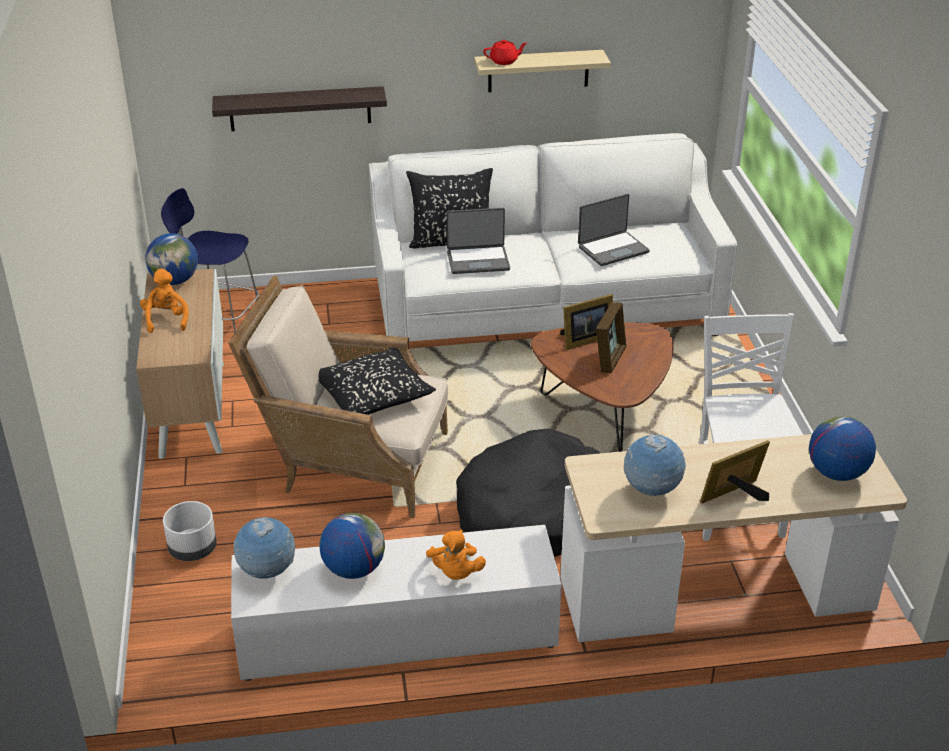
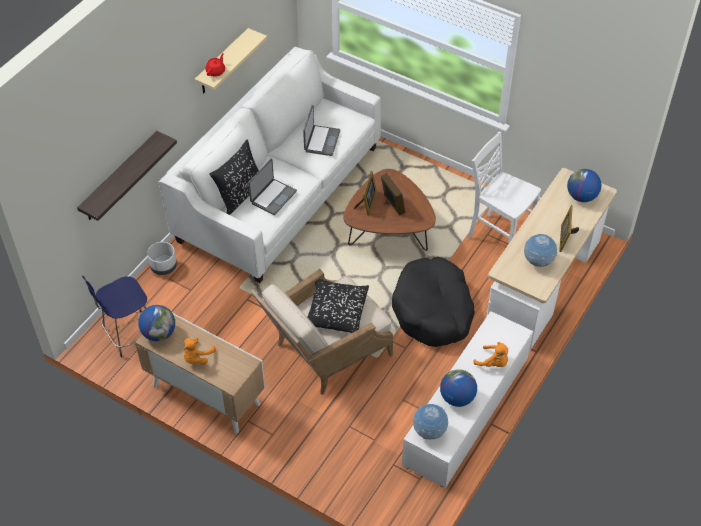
camera: 50 degrees left, 15 degrees up
orange plush toy [140,269,188,333] -> orange plush toy turned 90 degrees counterclockwise [183,338,216,365]
white planter [163,501,217,561] -> white planter moved to [147,242,177,275]

